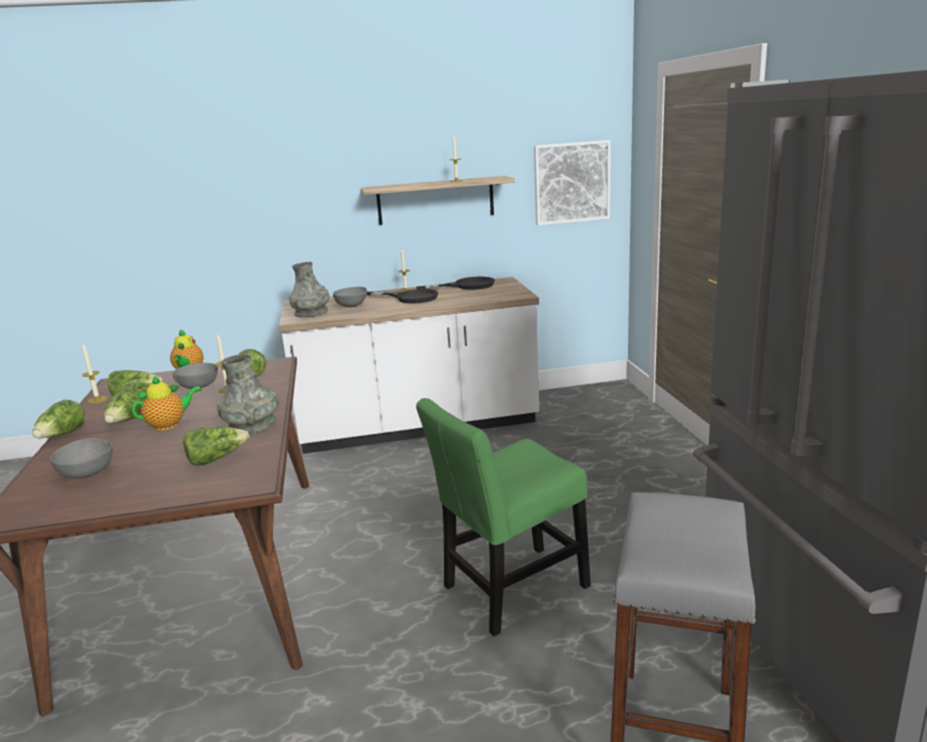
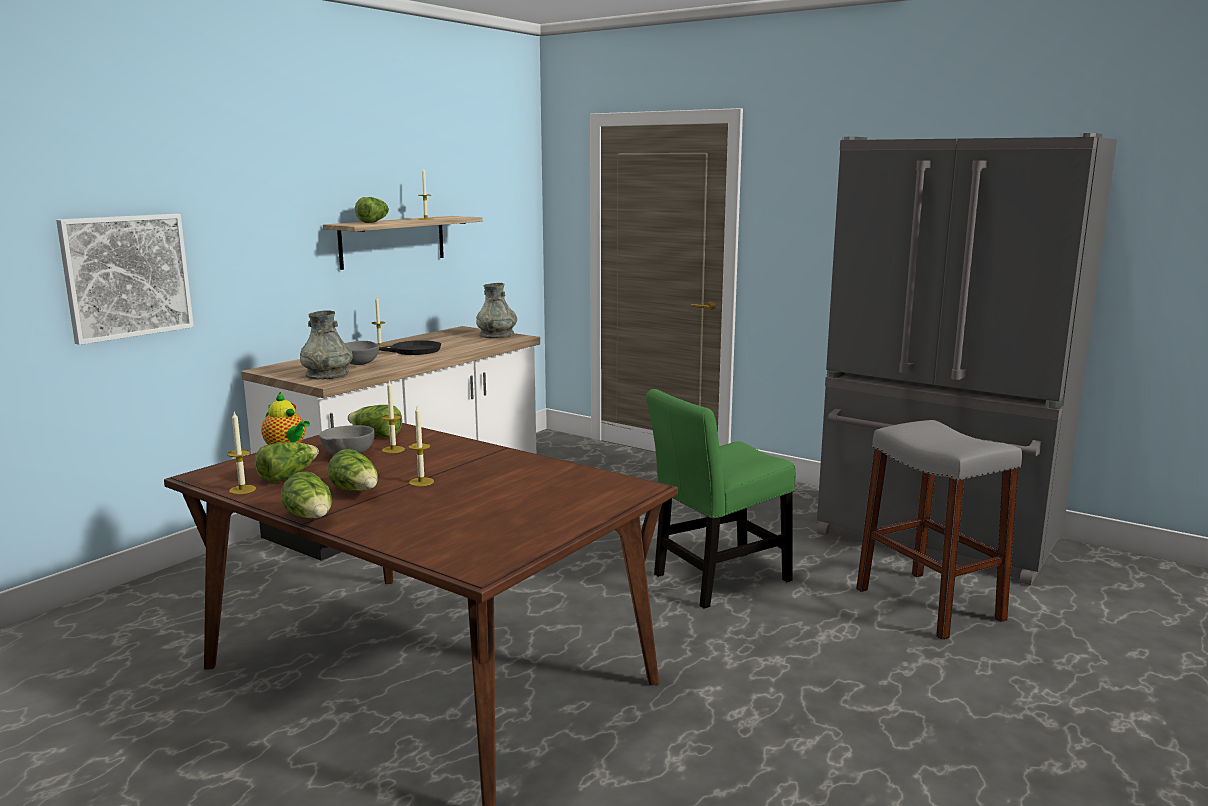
camera: 45 degrees left, 5 degrees down
grey bowl [50,438,113,478] -> none
teapot [132,375,202,431] -> candle [409,405,434,486]
lettuce [183,427,249,466] -> lettuce moved to [355,197,389,223]
grey vase [217,354,279,435] -> grey vase moved to [476,283,517,338]
black frying pan [416,277,495,290] -> none
green chair [416,398,591,636] -> green chair turned 45 degrees clockwise [646,389,795,609]
picture [534,140,611,226] -> picture moved to [56,214,194,345]

